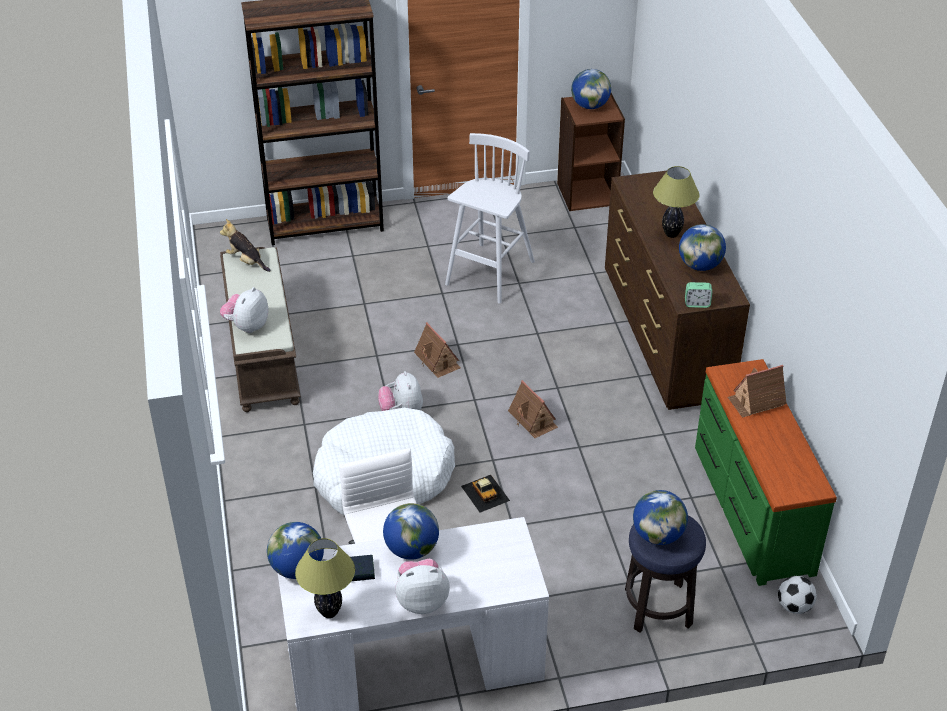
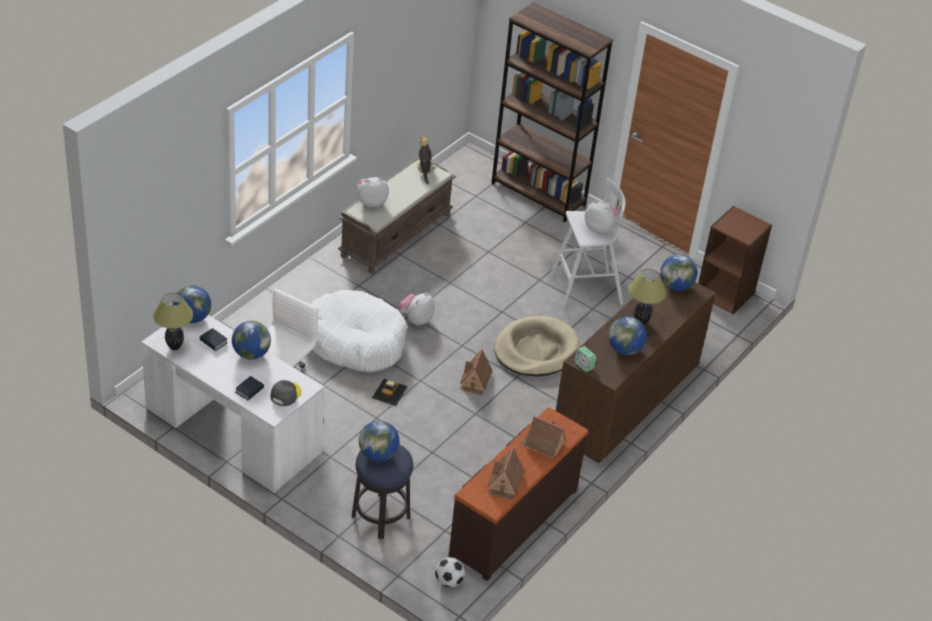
camera: 45 degrees right, 0 degrees up
plush toy [395,559,450,614] -> plush toy moved to [585,200,620,235]
toy house [414,322,461,378] -> toy house moved to [487,446,525,500]
globe [571,69,611,109] -> globe moved to [660,254,697,291]
green dresser [695,359,837,586] -> brown dresser [449,407,589,581]
none -> book [235,376,264,400]
none -> grey cap [270,380,301,406]
none -> beige dog bed [494,316,580,376]

